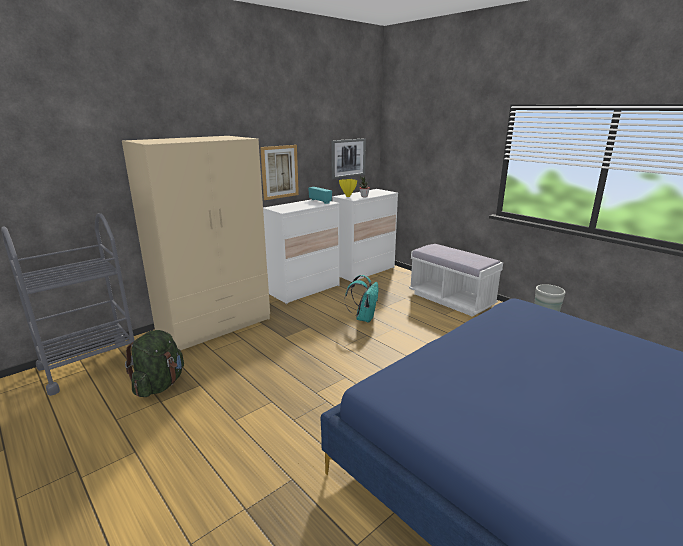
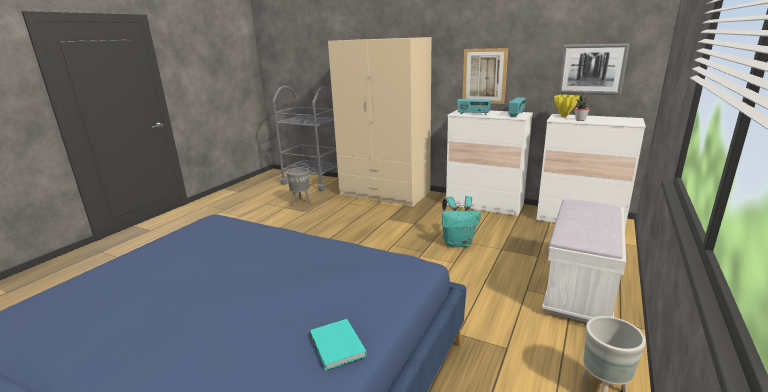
camera: 70 degrees right, 0 degrees up
green backpack [125,330,184,397] -> grey planter [286,167,311,206]
none -> turquoise book [310,319,367,371]
none -> radio [457,99,491,115]

